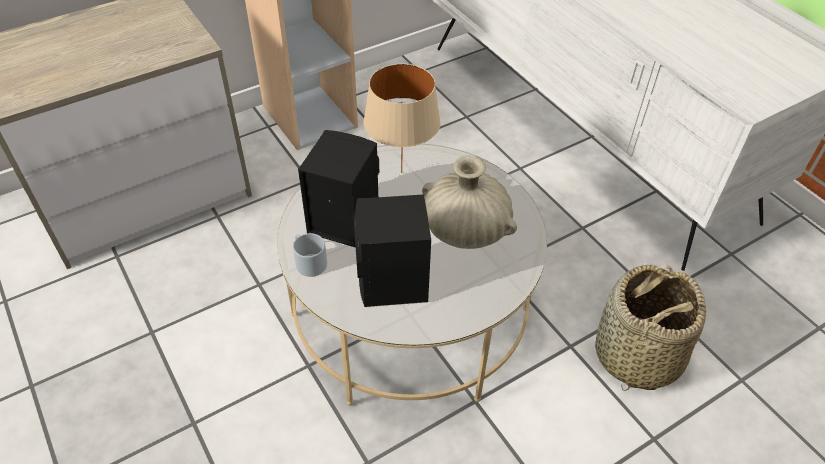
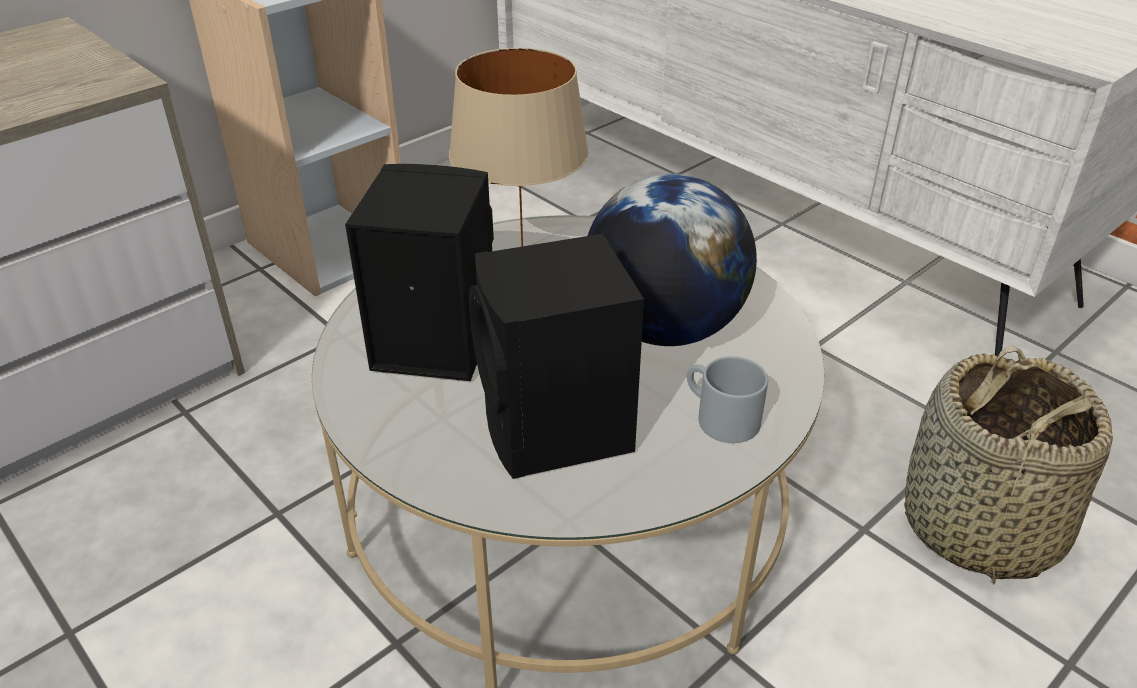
camera: 10 degrees left, 10 degrees down
grey mug [293,233,327,277] -> grey mug moved to [687,356,768,443]
beige vase [422,156,517,249] -> globe [588,174,757,346]

